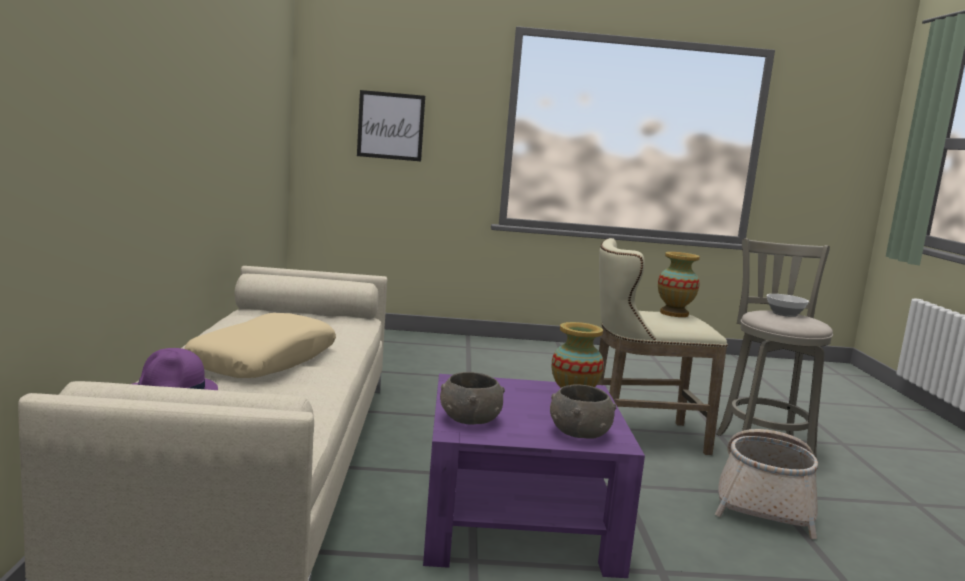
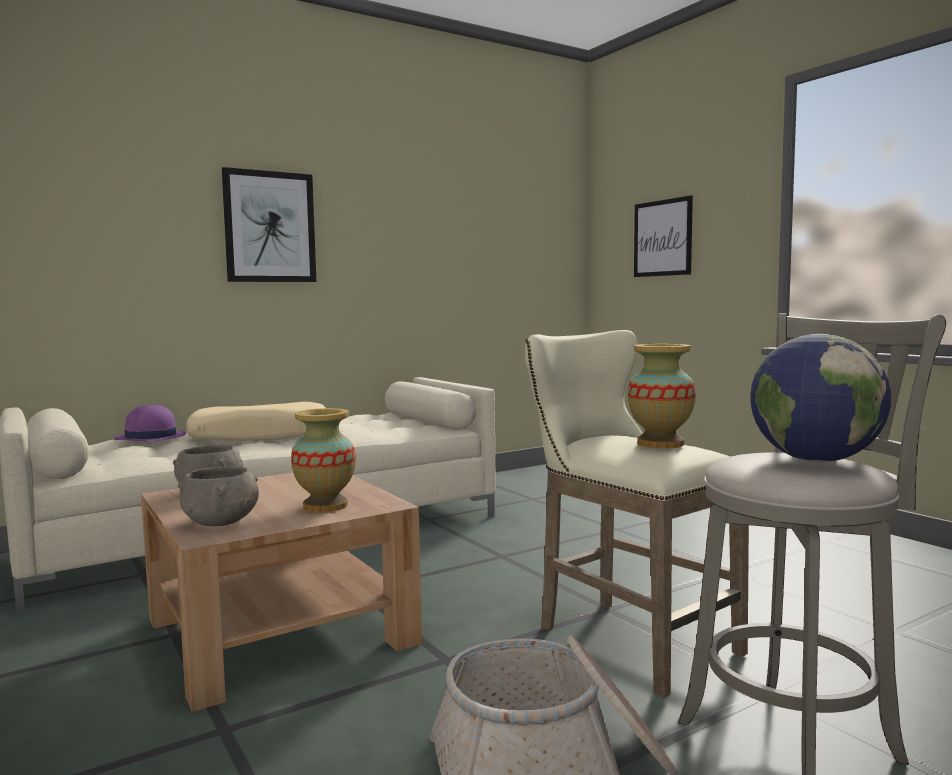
camera: 60 degrees right, 5 degrees down
purple coffee table [423,374,645,578] -> brown coffee table [141,473,422,712]
bowl [767,294,809,317] -> globe [750,334,891,462]
none -> picture [222,167,316,282]

